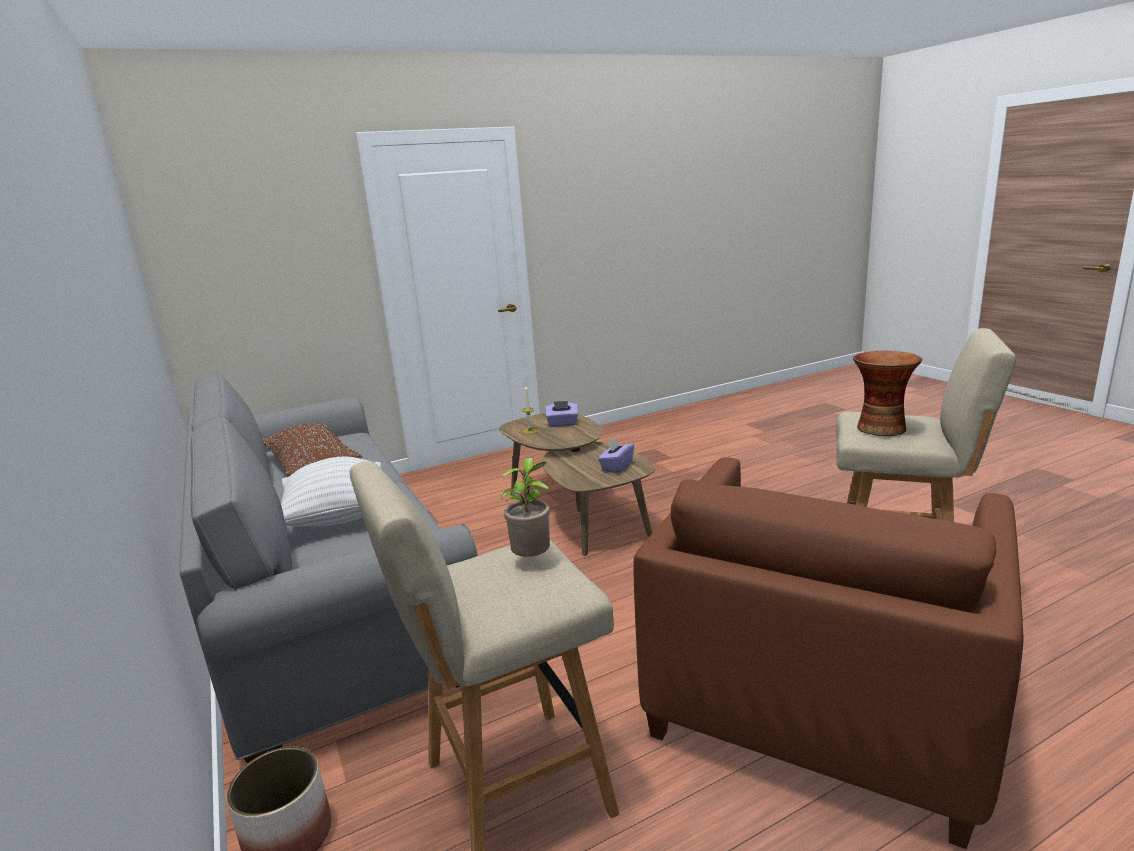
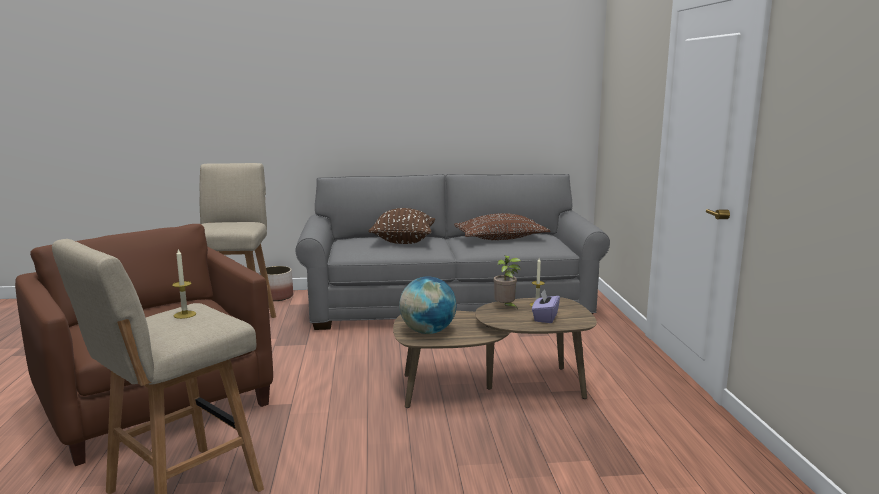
camera: 110 degrees right, 5 degrees down
white pillow [281,457,382,527] -> brown pillow [368,208,435,244]
potted plant [500,457,550,557] -> potted plant moved to [494,255,521,309]
purple tissue box [598,438,634,474] -> globe [399,276,456,334]
vase [853,351,922,436] -> candle [172,249,196,319]

